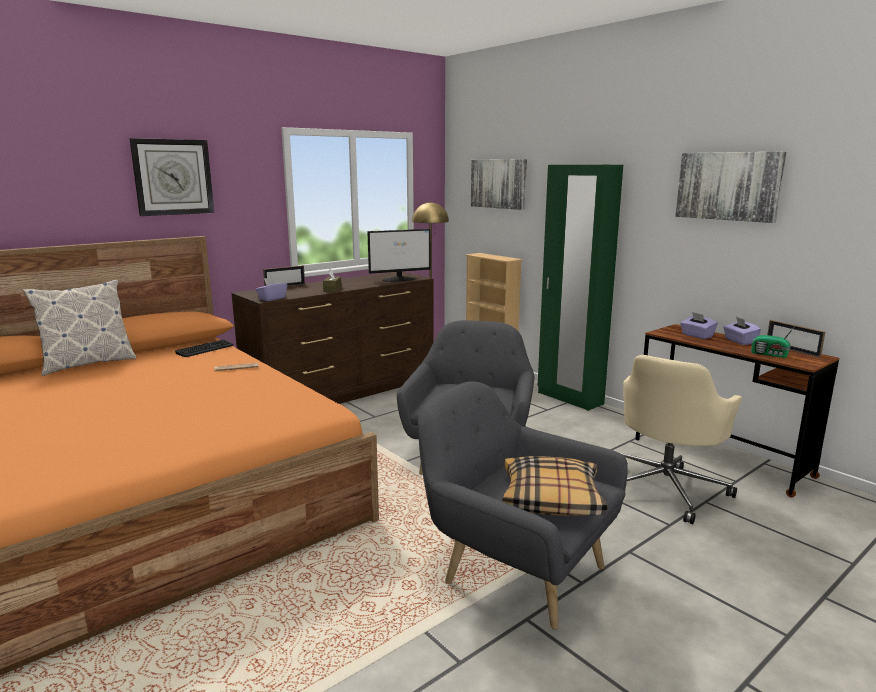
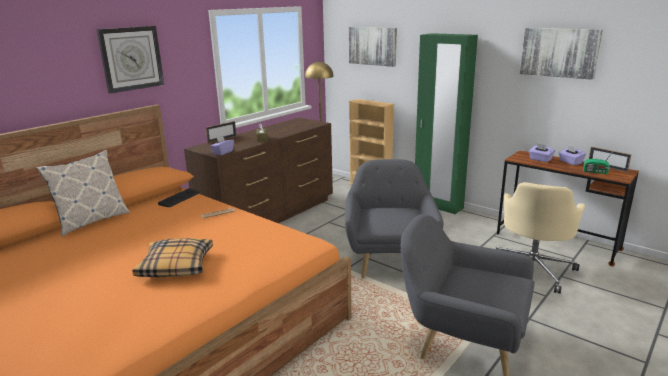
camera: 10 degrees left, 5 degrees up
monitor [367,229,431,282] -> none
pillow [502,456,608,516] -> pillow moved to [132,238,213,277]

